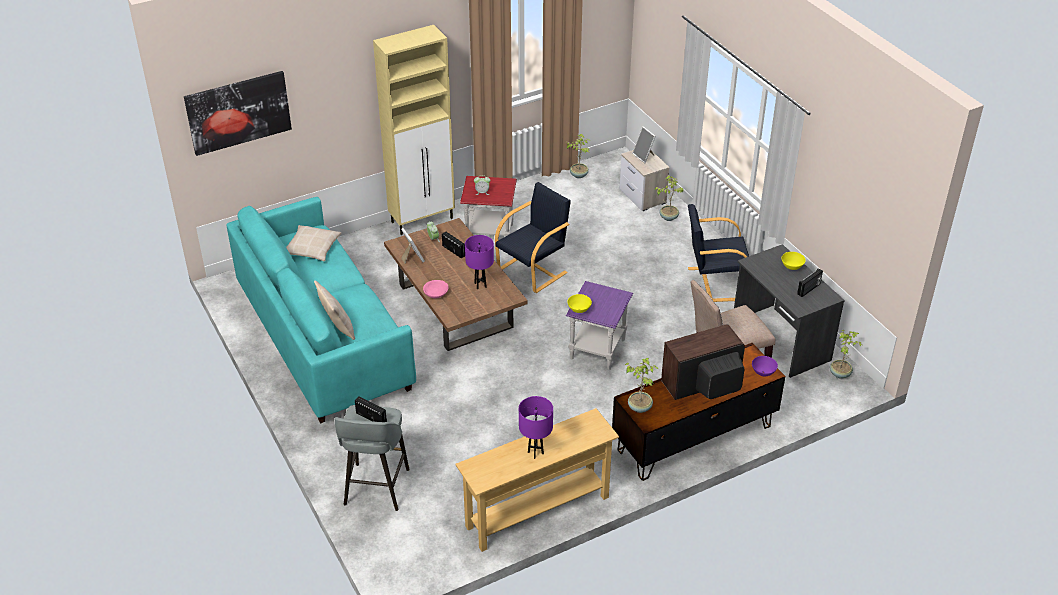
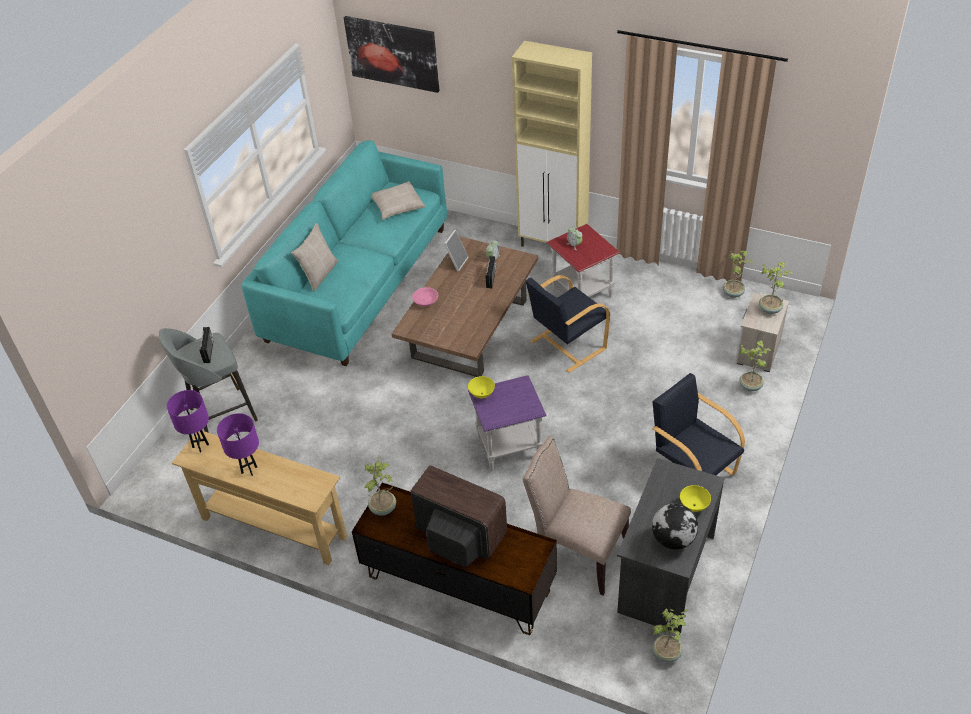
camera: 55 degrees right, 5 degrees up
purple table lamp [465,235,494,289] -> purple table lamp moved to [167,390,209,453]
black armchair [495,182,571,293] -> black armchair turned 135 degrees clockwise [526,275,610,373]
picture frame [632,126,656,163] -> potted plant [759,262,793,314]
purple bowl [752,356,778,376] -> none
radio [797,269,823,297] -> globe [652,504,698,549]

